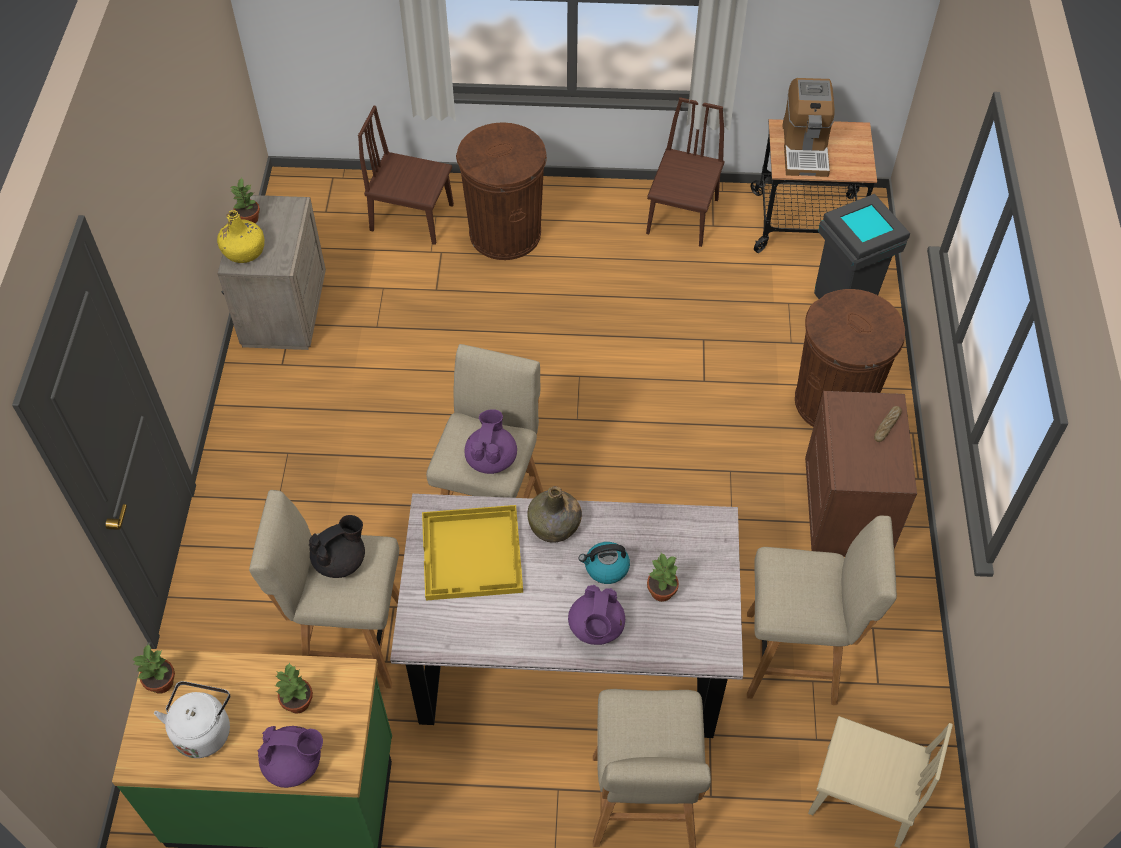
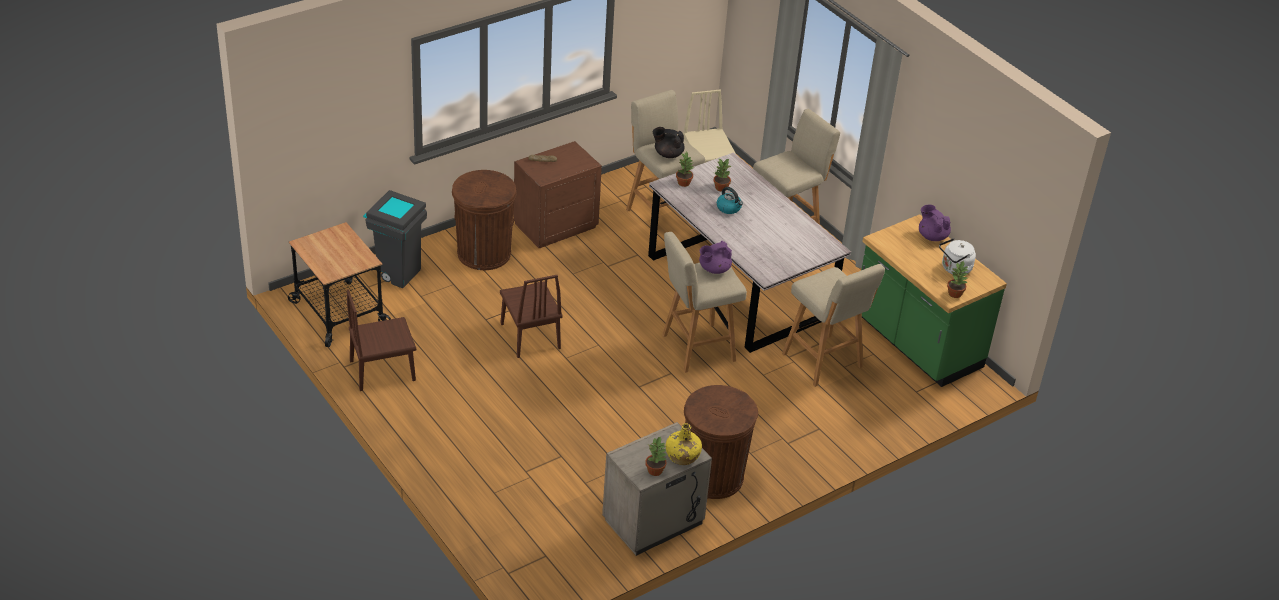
camera: 130 degrees left, 15 degrees down
potted plant [275,662,313,713] -> potted plant moved to [676,152,694,187]
black teapot [309,515,365,578] -> black teapot moved to [653,127,685,158]
brown chair [358,106,454,245] -> brown chair moved to [500,275,563,358]
yellow tray [422,505,523,601] -> none
brown trash can [456,123,547,260] -> brown trash can moved to [684,385,758,499]
green bottle [527,486,582,543] -> none
purple teapot [568,585,625,645] -> none
coffee machine [783,78,835,177] -> none

